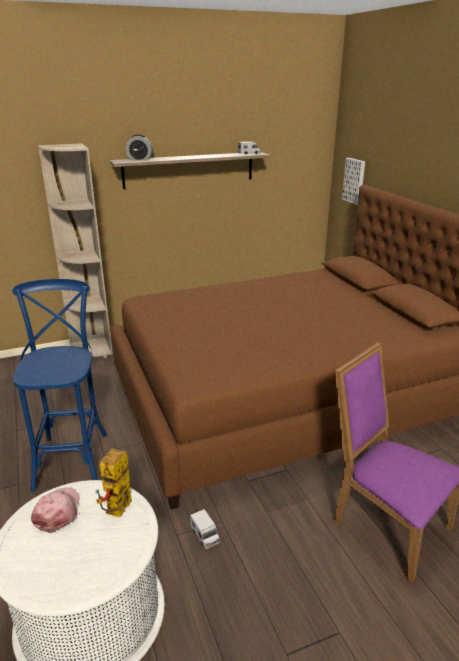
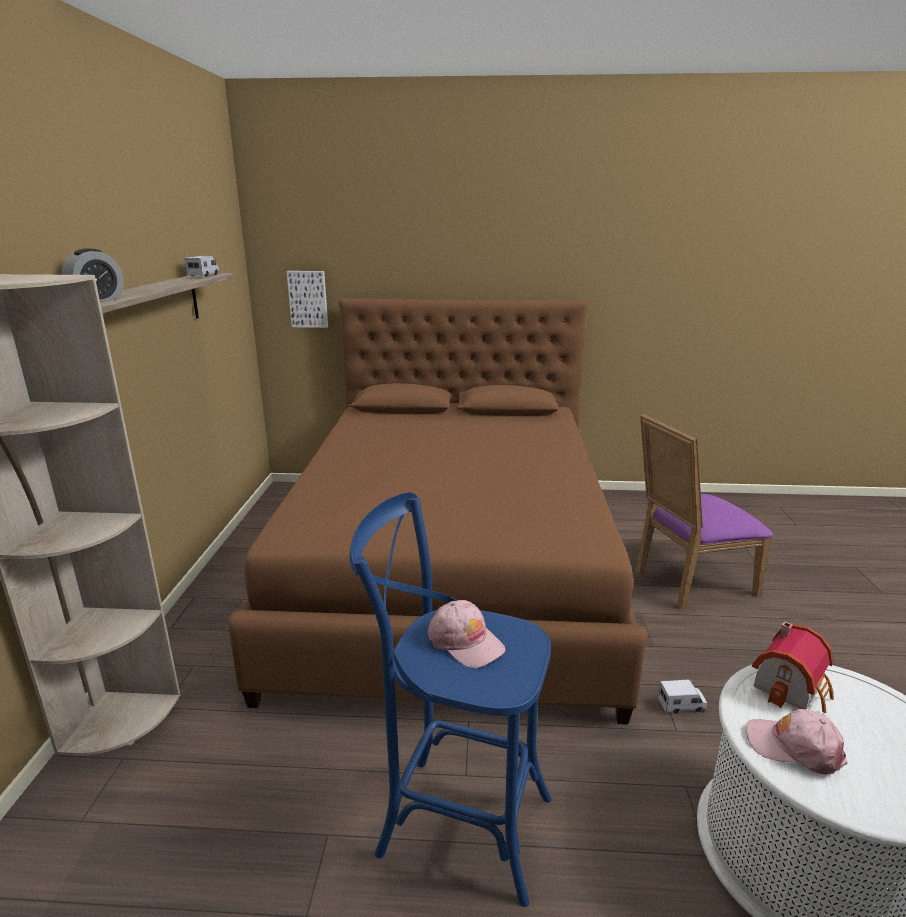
camera: 65 degrees left, 5 degrees down
toy robot [96,448,132,517] -> toy house [752,621,834,713]
none -> pink cap [428,600,506,668]

